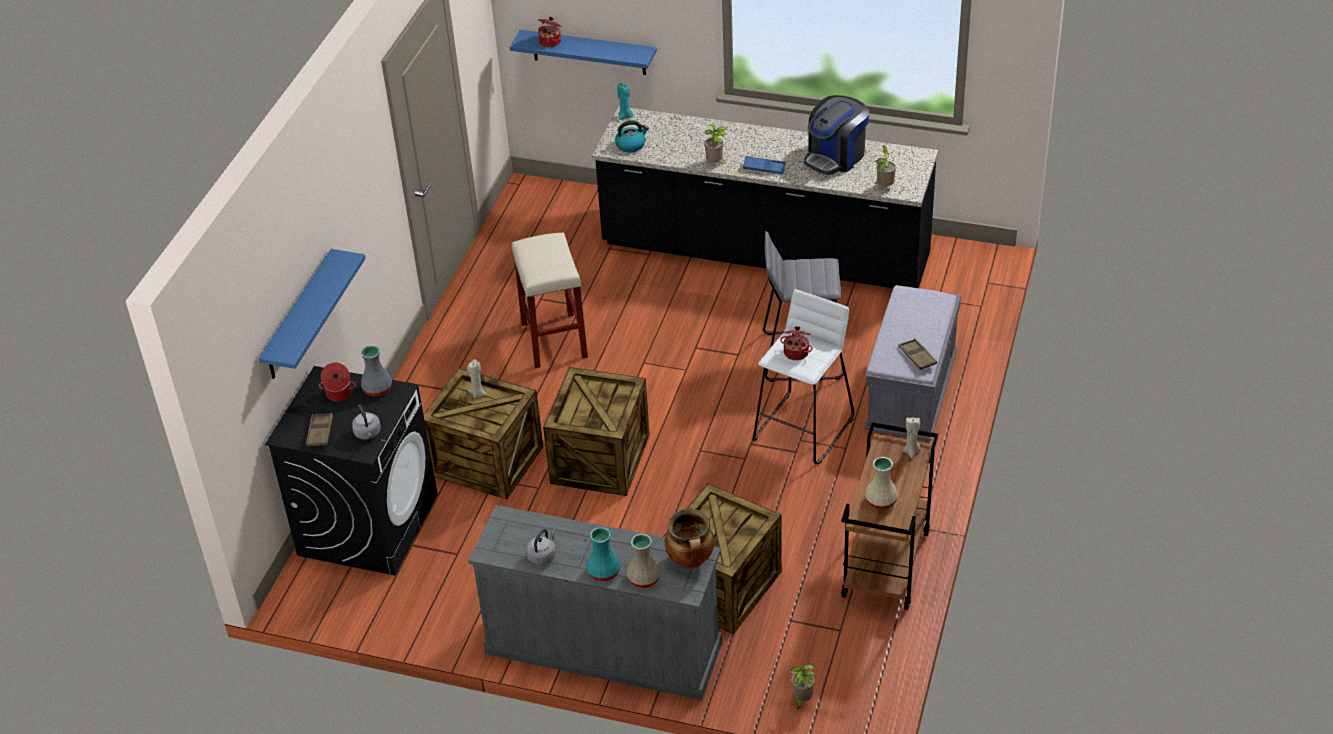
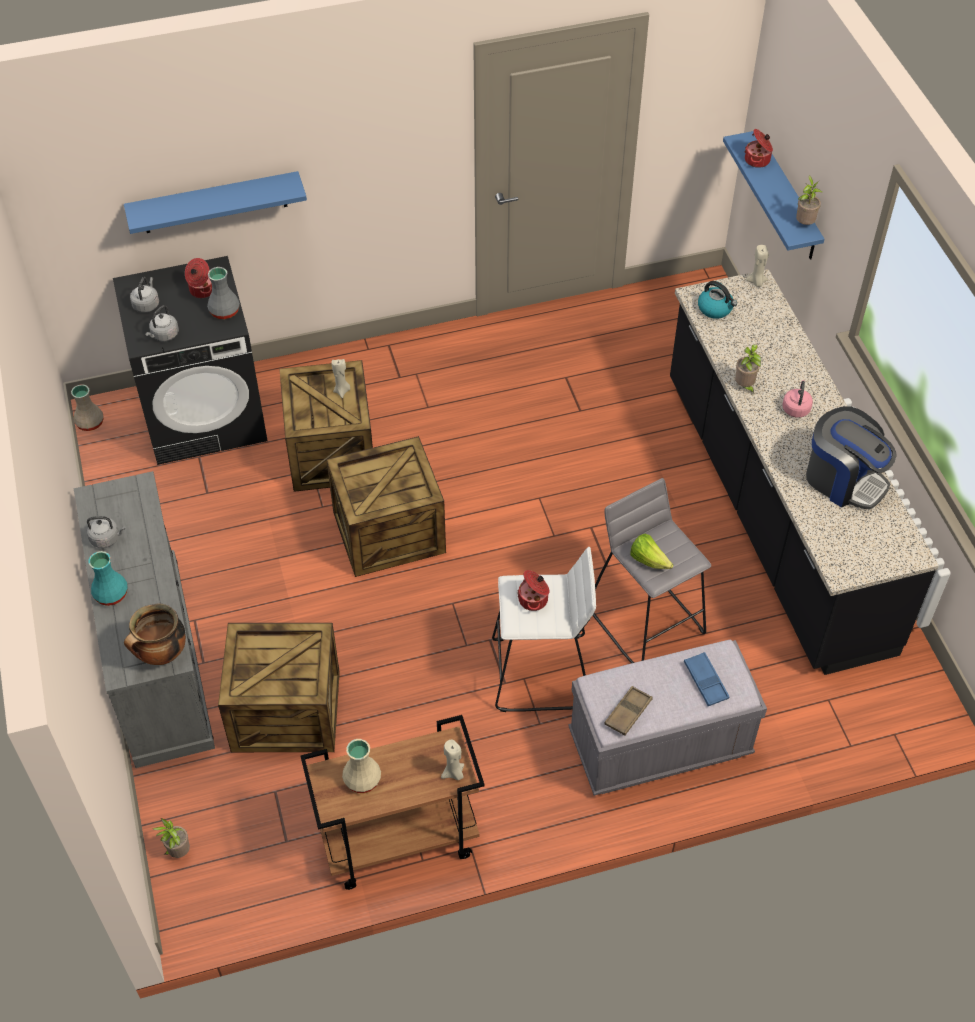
camera: 55 degrees right, 10 degrees up
brown tray [306,413,333,447] -> grey kettle [130,277,159,313]
beige stool [512,232,588,368] -> none
turquoise candle [617,83,633,120] -> beige candle [746,245,769,287]
beige vase [627,534,661,588] -> beige vase moved to [71,384,104,431]
blue tray [743,156,786,175] -> blue tray moved to [684,652,730,706]
coffee machine [804,95,869,175] -> coffee machine turned 150 degrees counterclockwise [806,406,896,510]
potted plant [874,145,896,186] -> potted plant moved to [796,175,822,225]
none -> lettuce [631,533,674,569]
none -> pink kettle [782,380,813,418]

